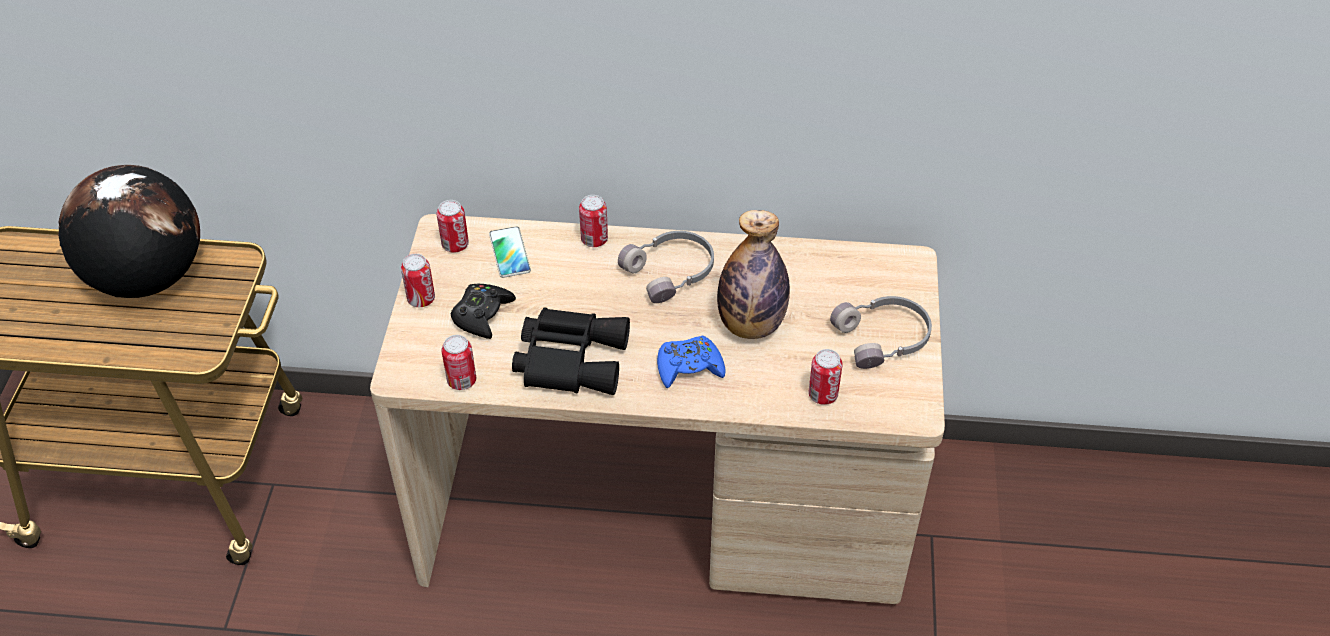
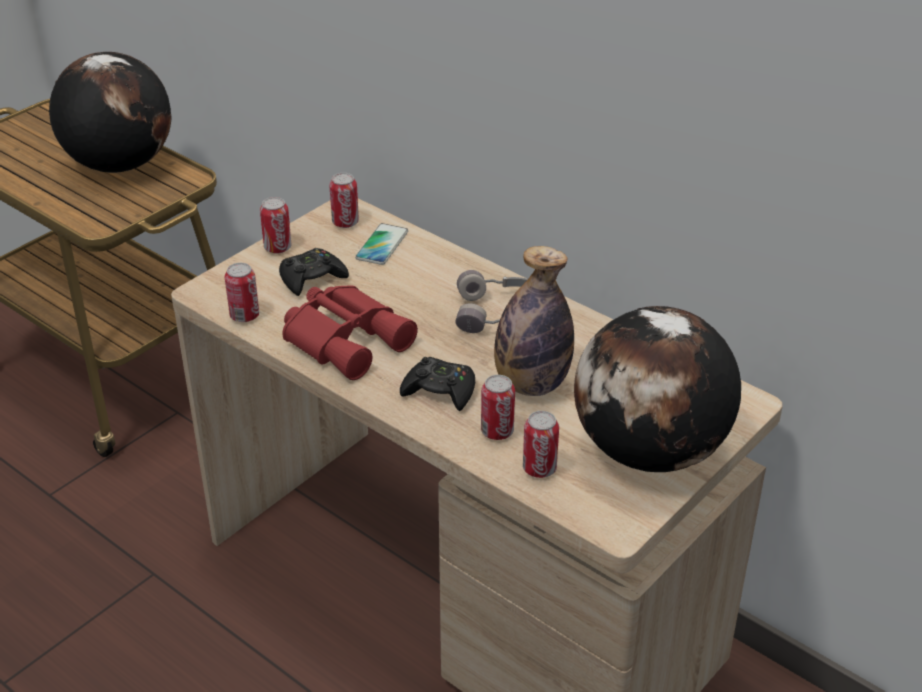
camera: 35 degrees right, 10 degrees down
black binoculars [512,307,630,395] -> red binoculars [283,285,418,380]
can [579,195,608,247] -> can moved to [481,375,515,440]
blue game controller [657,336,726,388] -> black game controller [400,357,475,411]
grey headphones [830,296,932,369] -> globe [574,306,741,472]

